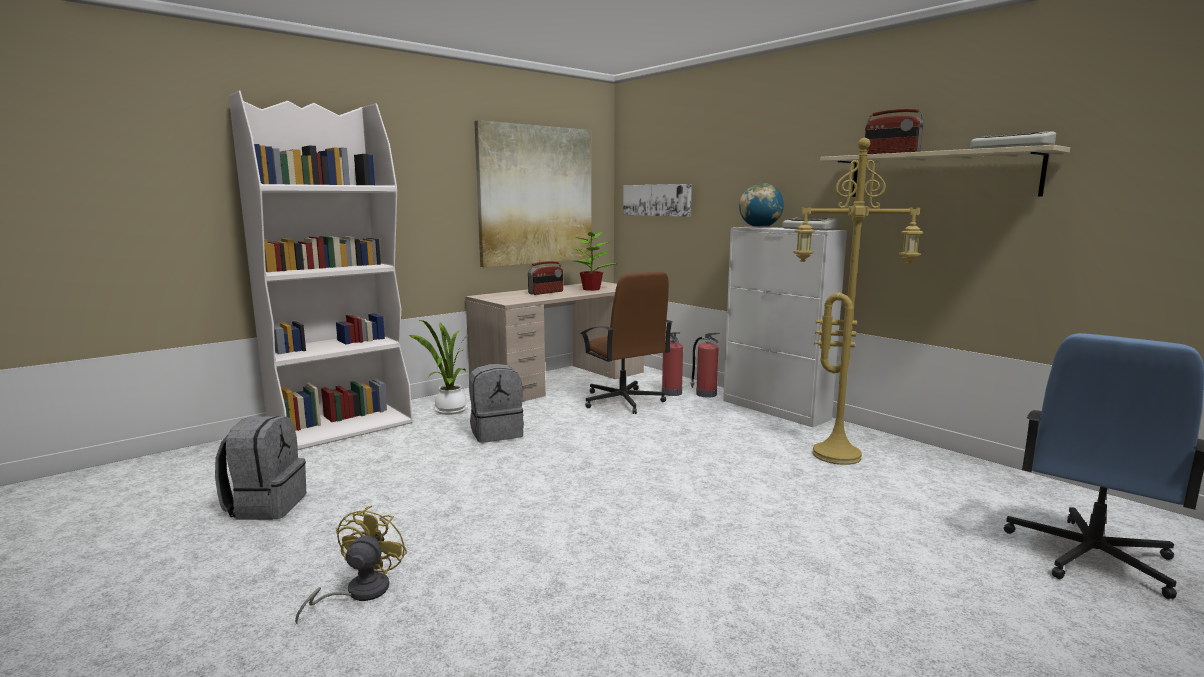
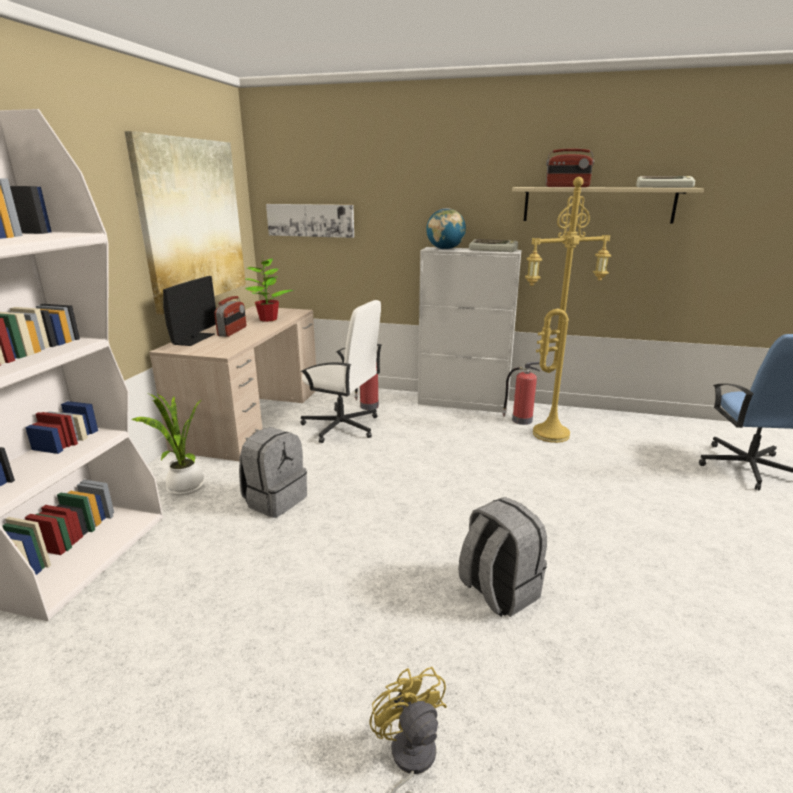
camera: 35 degrees left, 10 degrees up
grey backpack [215,416,306,520] -> grey backpack moved to [458,497,547,617]
brown office chair [580,271,672,414] -> white office chair [300,300,382,443]
fire extinguisher [690,333,720,397] -> fire extinguisher moved to [502,362,540,425]
none -> monitor [163,276,216,346]

